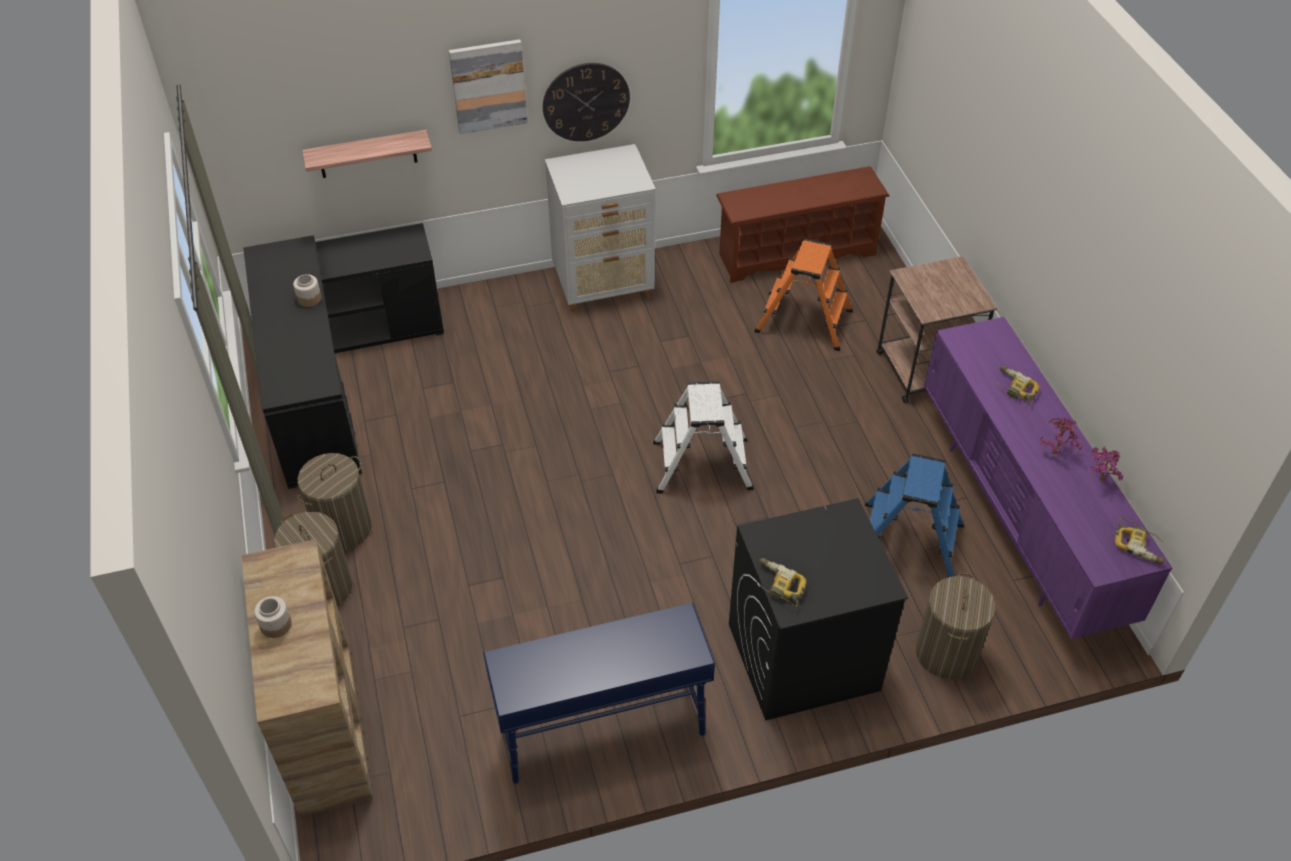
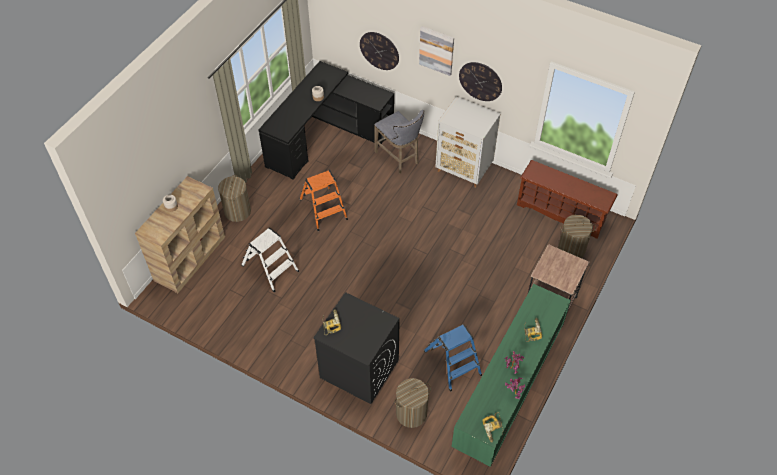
camera: 45 degrees right, 5 degrees up
laundry basket [297,453,372,551] -> laundry basket moved to [558,215,596,258]
shelf [302,130,432,178] -> wall clock [360,32,399,70]
blue console table [483,603,715,784] -> none
white step ladder [653,381,754,494] -> white step ladder moved to [241,227,299,293]
orange step ladder [754,238,853,351] -> orange step ladder moved to [299,170,348,231]
purple cabinet [924,317,1172,639] -> green cabinet [451,284,571,467]
none -> grey stool [375,110,424,174]

